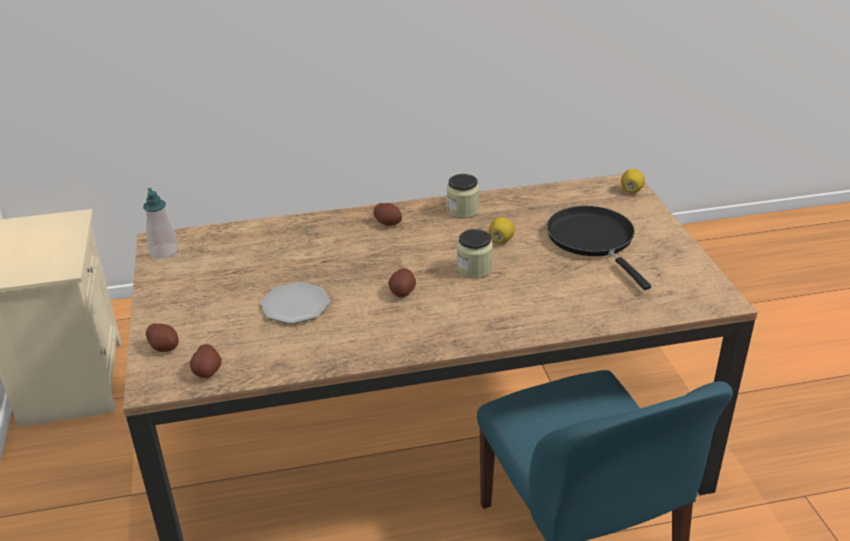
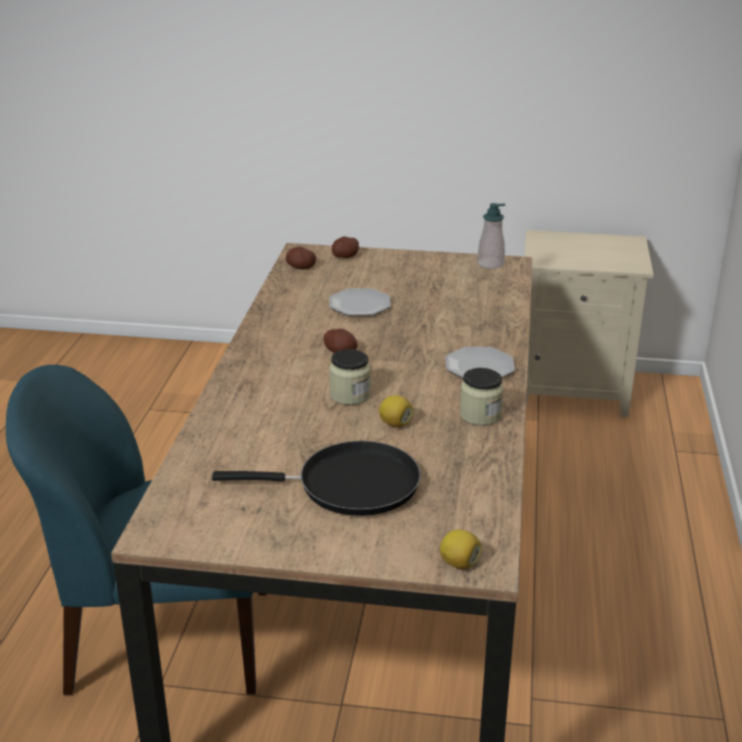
camera: 110 degrees right, 5 degrees down
potato [374,203,402,226] -> plate [446,347,515,379]

